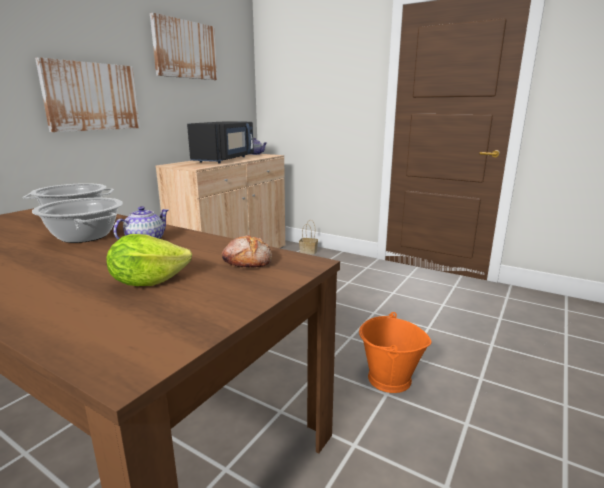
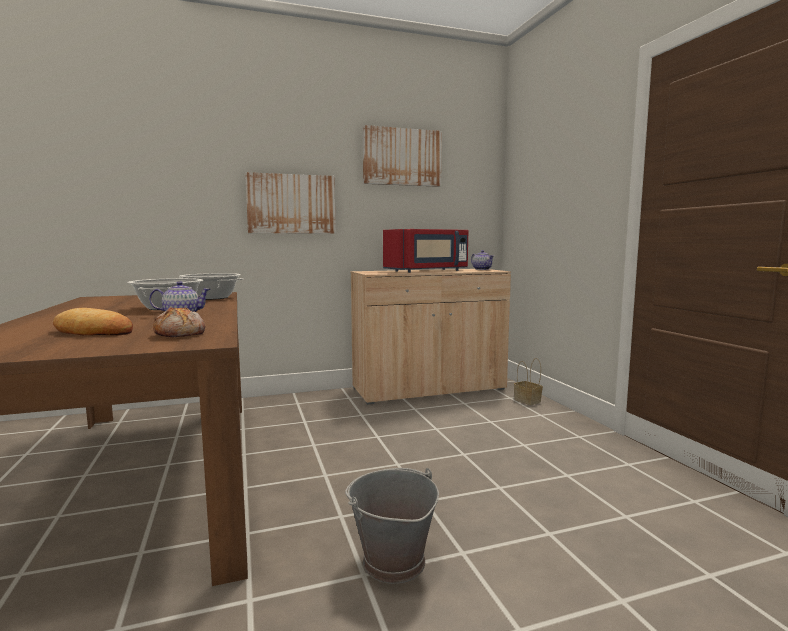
camera: 40 degrees right, 10 degrees down
lettuce [106,234,192,286] -> bread [53,308,133,335]
black microwave [187,121,254,163] -> red microwave [383,229,468,273]
orange bucket [359,312,432,393] -> grey bucket [345,468,439,584]

